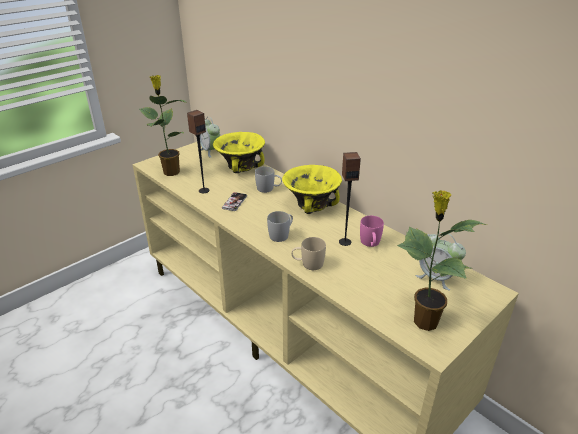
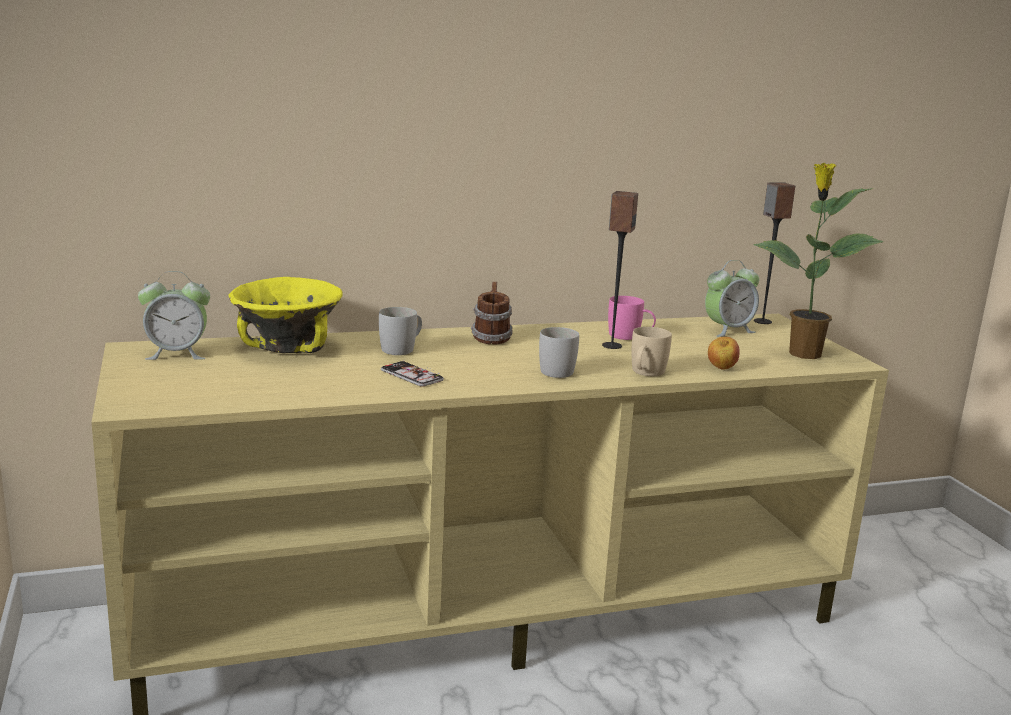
camera: 65 degrees left, 15 degrees down
potted plant [139,75,187,176] -> none
speaker [187,110,210,193] -> speaker moved to [754,183,795,324]
yellow bowl [282,165,342,214] -> mug [471,282,513,344]
none -> apple [708,337,740,370]

